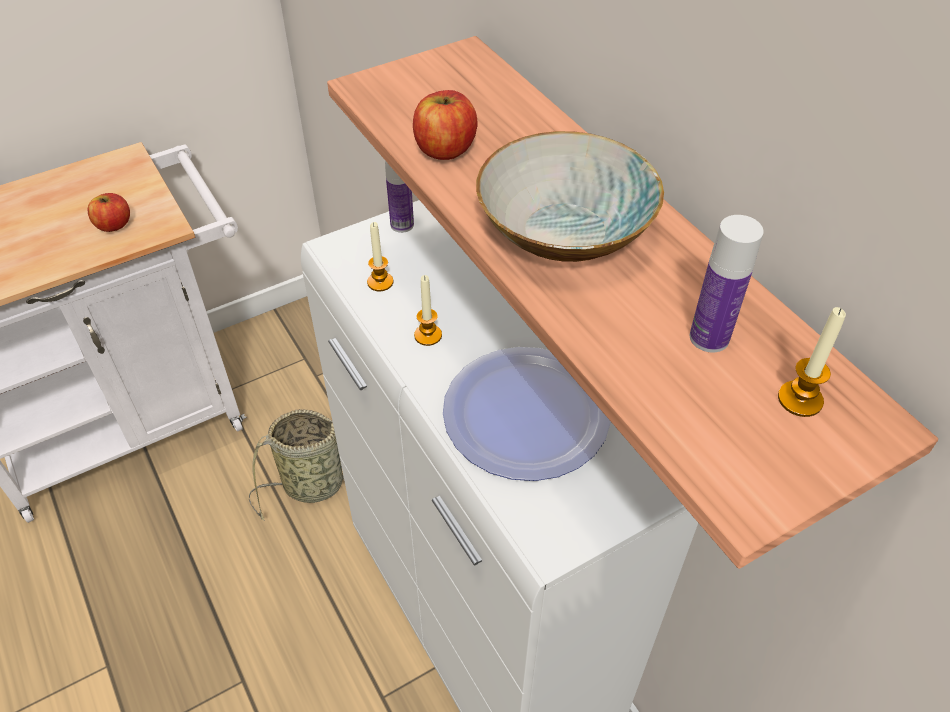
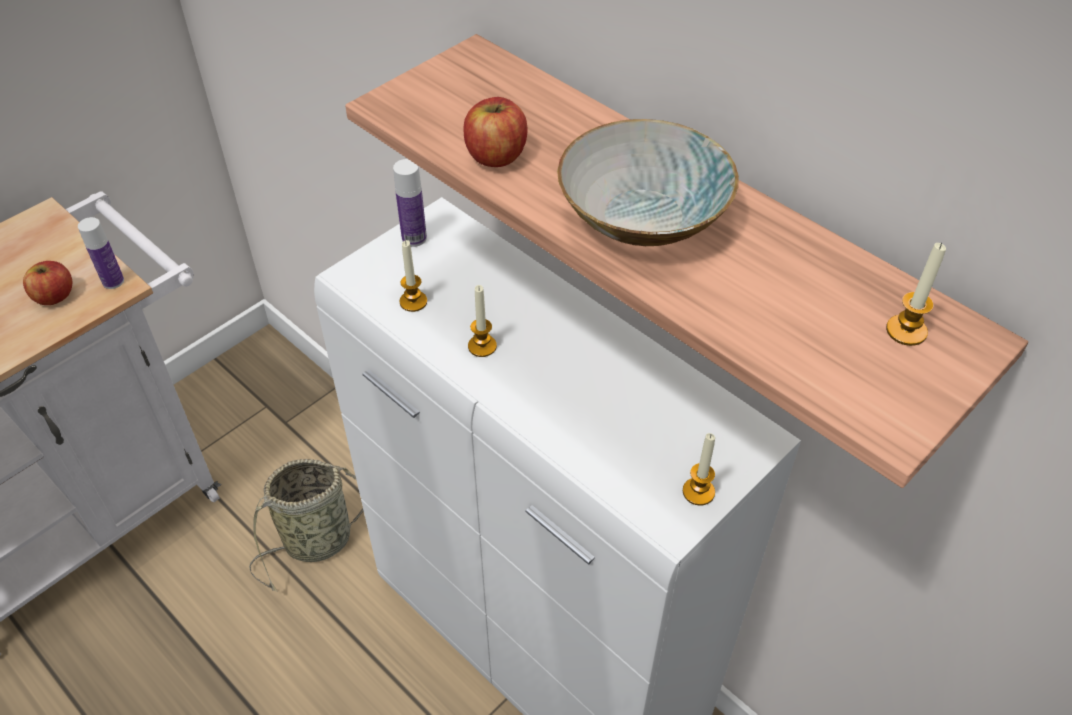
camera: 15 degrees left, 0 degrees up
plate [443,347,611,481] -> none
bottle [690,215,764,353] -> bottle moved to [78,217,124,289]
none -> candle [683,433,715,506]

